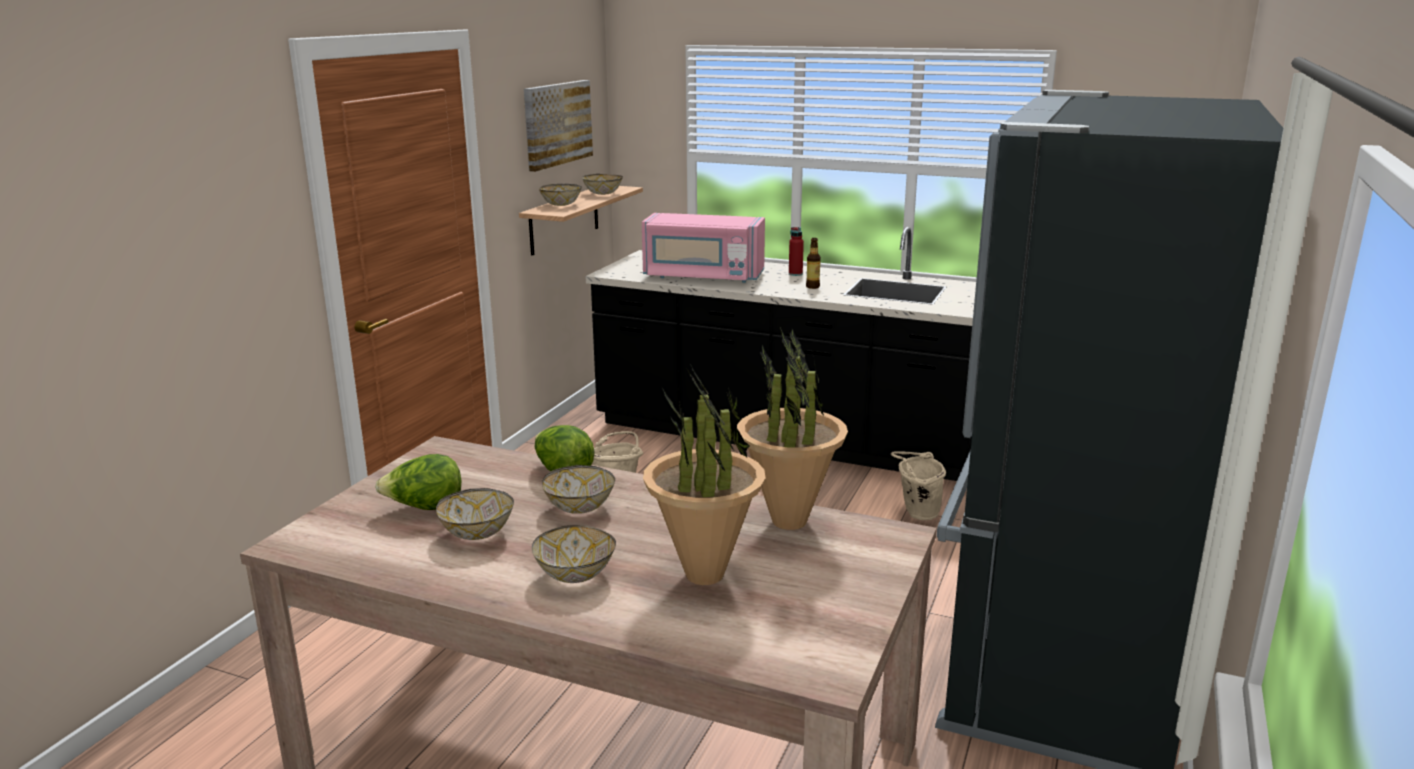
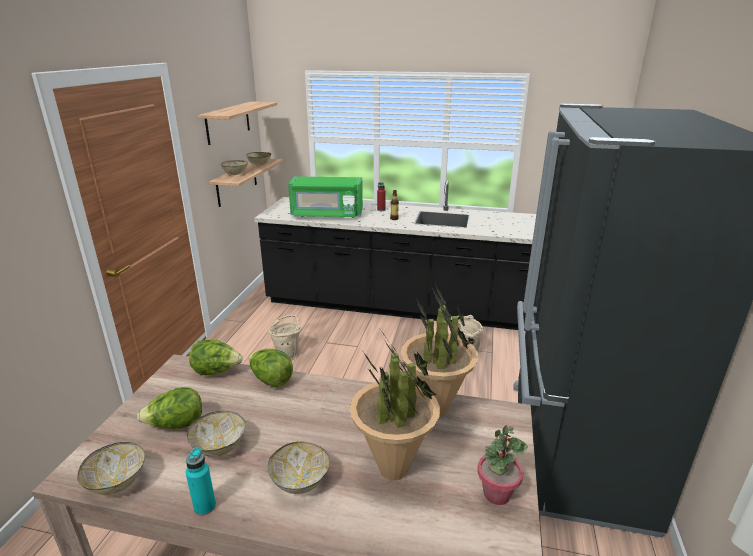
camera: 10 degrees left, 5 degrees up
picture [524,80,593,172] -> shelf [198,101,277,145]
bowl [542,465,615,514] -> bowl moved to [77,442,145,495]
pink microwave [642,213,765,283] -> green microwave [288,176,363,218]
none -> turquoise bottle [186,447,216,516]
none -> lettuce [189,340,243,375]
none -> potted plant [477,425,528,505]

